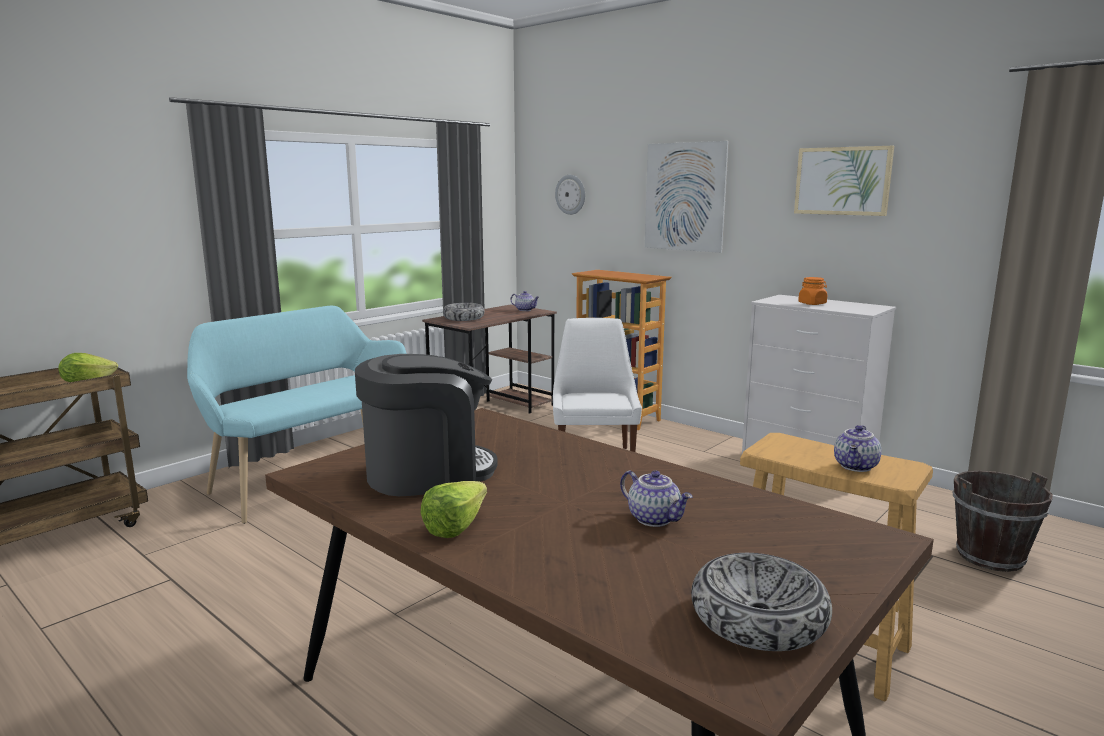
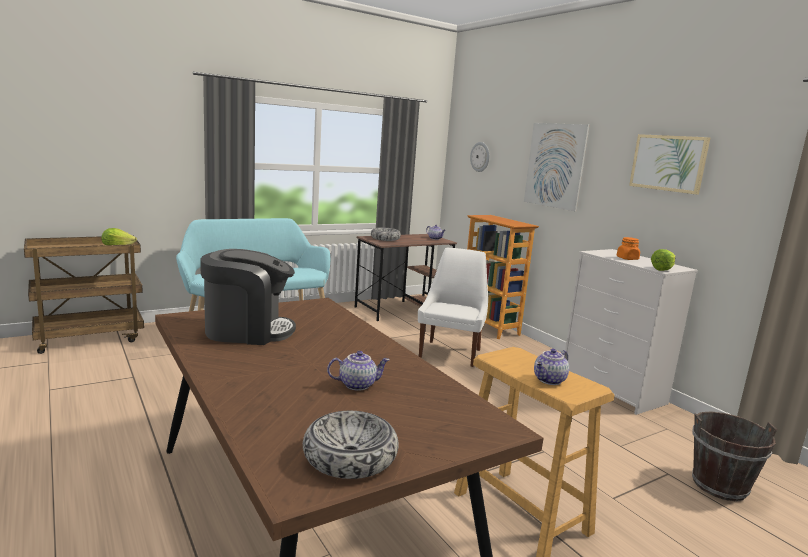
camera: 15 degrees right, 0 degrees up
lettuce [421,481,487,538] -> lettuce moved to [651,249,676,271]
teapot [620,470,693,527] -> teapot turned 75 degrees counterclockwise [327,351,390,391]

